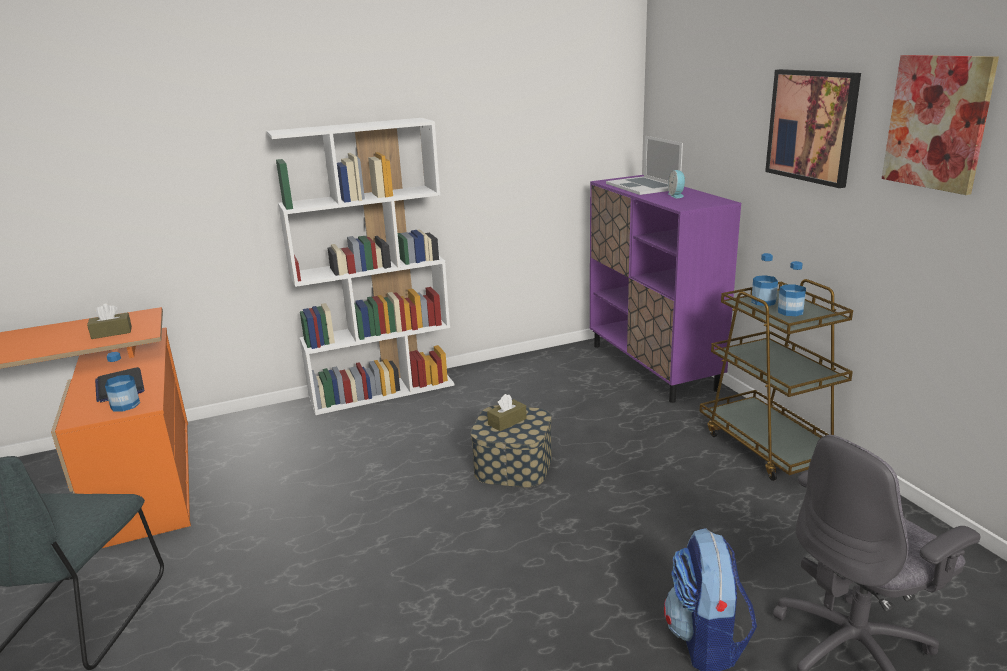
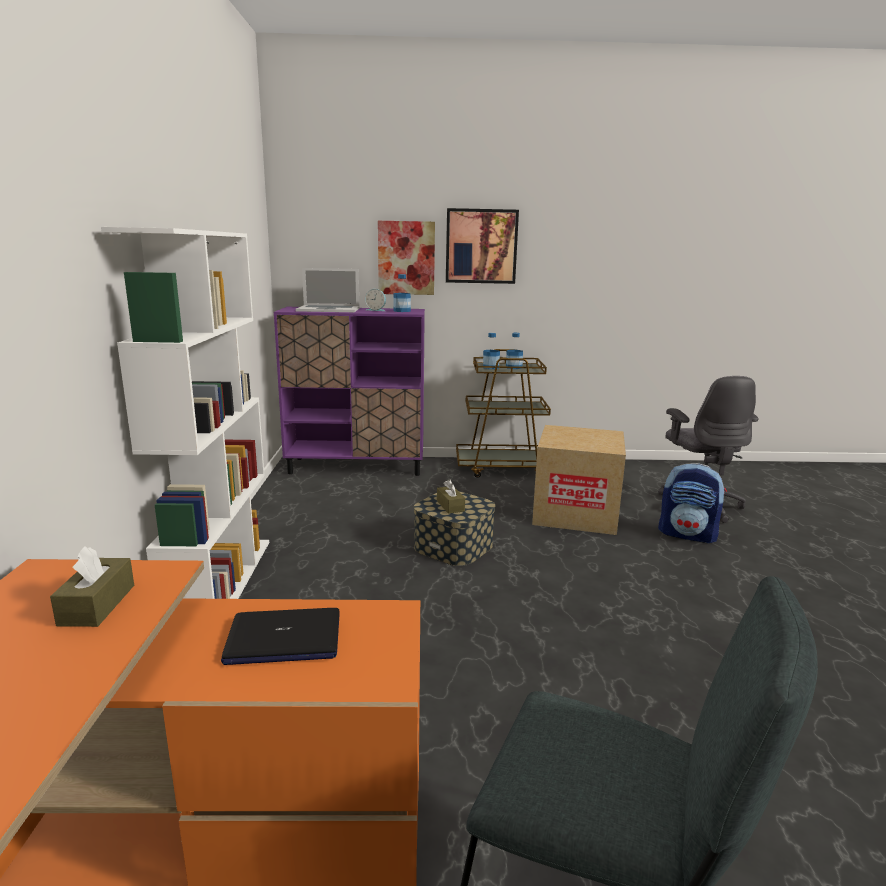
camera: 70 degrees left, 5 degrees down
bottle [105,352,140,411] -> bottle moved to [393,274,411,312]
picture [882,55,999,195] -> picture moved to [378,221,435,295]
none -> cardboard box [532,425,626,535]

